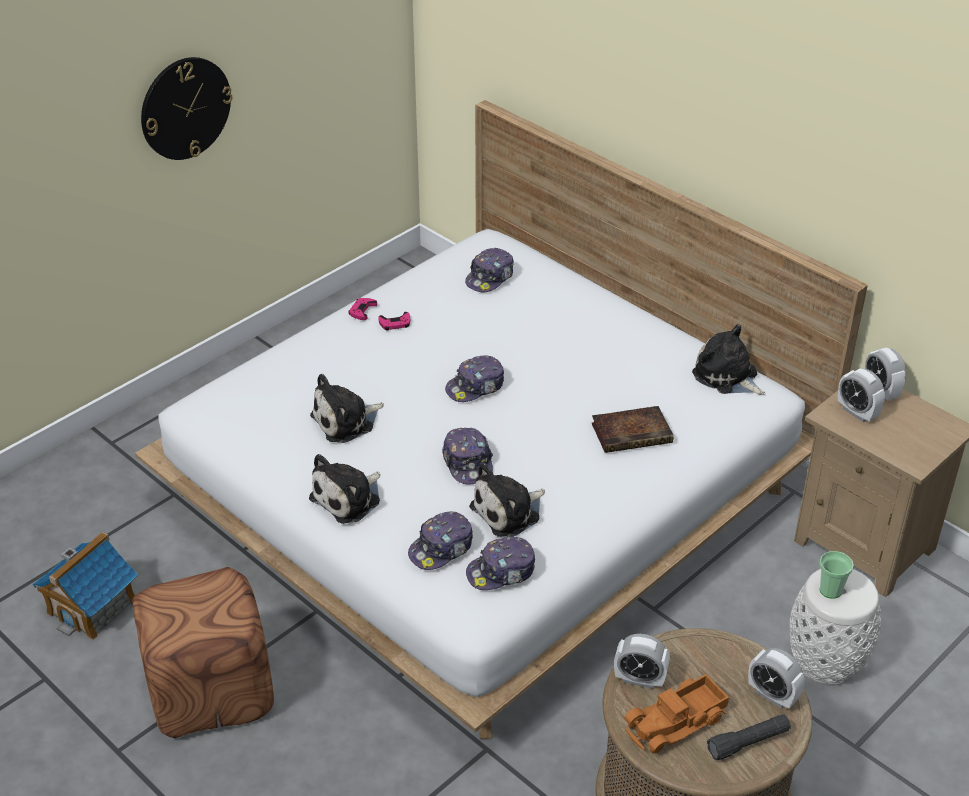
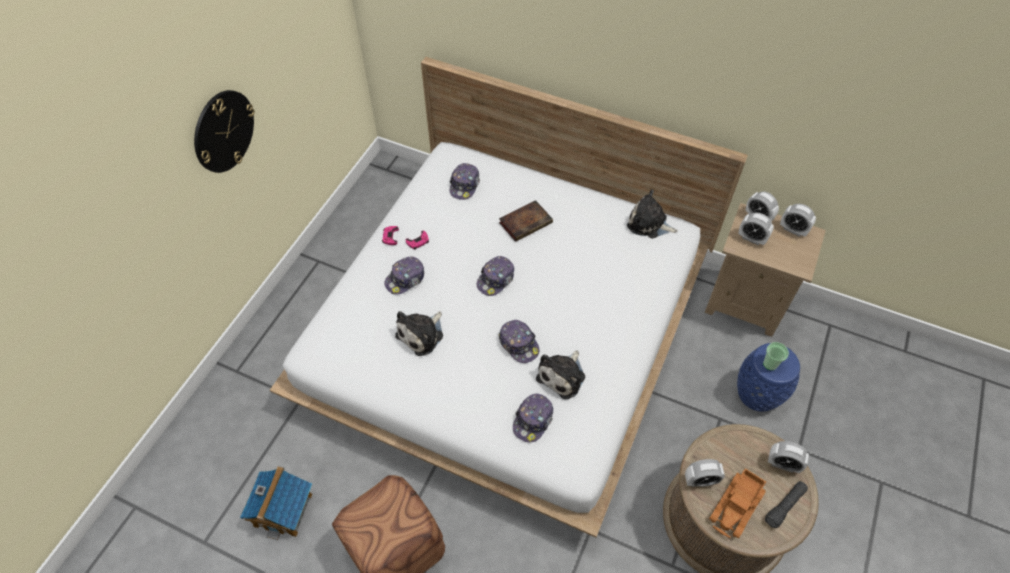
camera: 20 degrees left, 15 degrees up
plush toy [309,454,381,524] -> none
cap [466,537,535,590] -> cap moved to [384,257,425,295]
book [591,406,673,453] -> book moved to [499,200,553,242]
white stool [789,569,881,685] -> blue stool [737,343,800,412]
none -> alarm clock [780,204,816,237]

